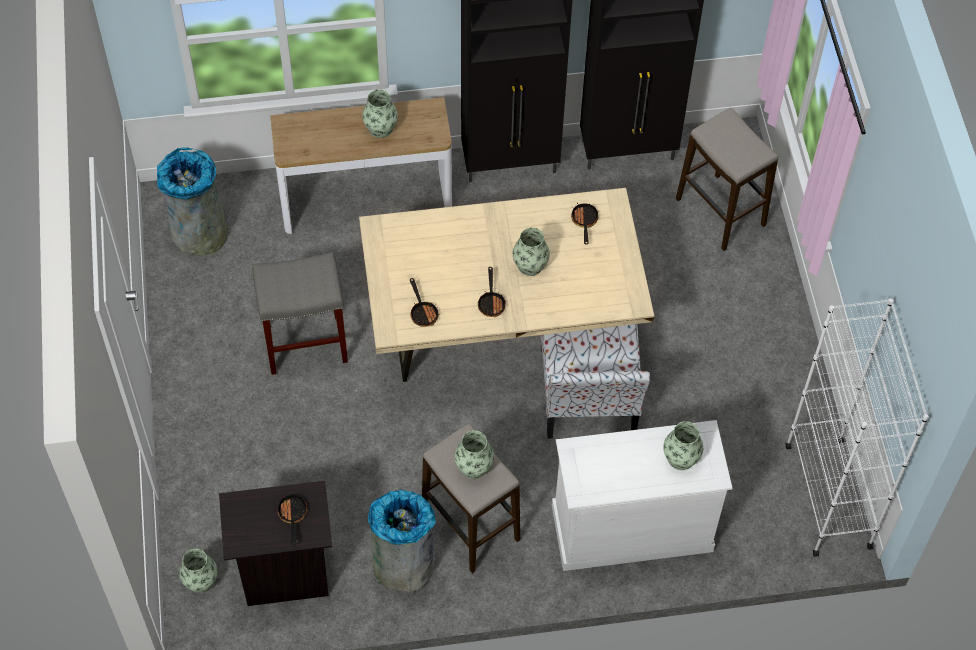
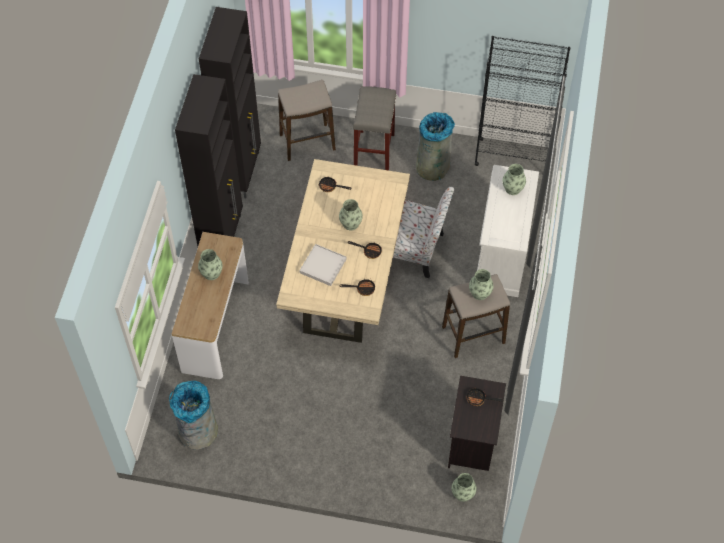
camera: 70 degrees left, 0 degrees up
grey stool [252,252,348,375] -> grey stool moved to [353,86,396,171]
grey trash can [368,490,436,592] -> grey trash can moved to [416,112,455,181]
white bookcase [785,298,929,557] -> black bookcase [475,36,570,166]
none -> white tray [299,244,346,286]

